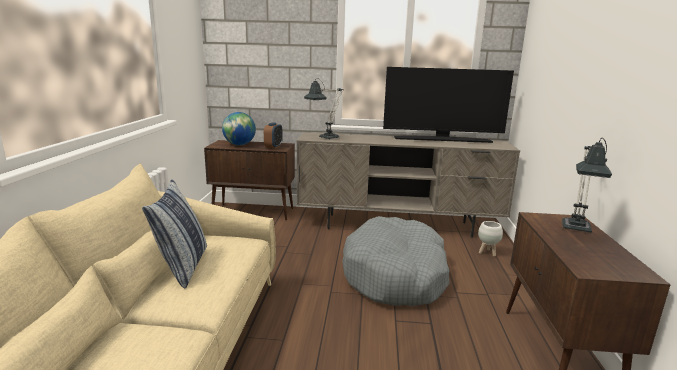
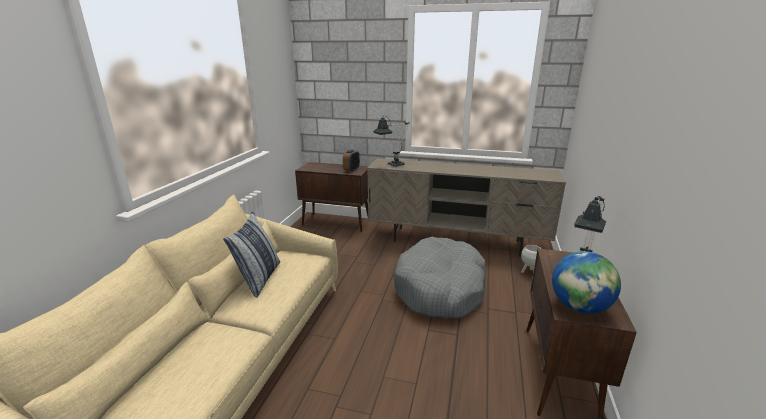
camera: 10 degrees right, 5 degrees up
globe [222,112,256,145] -> globe moved to [552,251,621,314]
television [383,67,514,143] -> none

